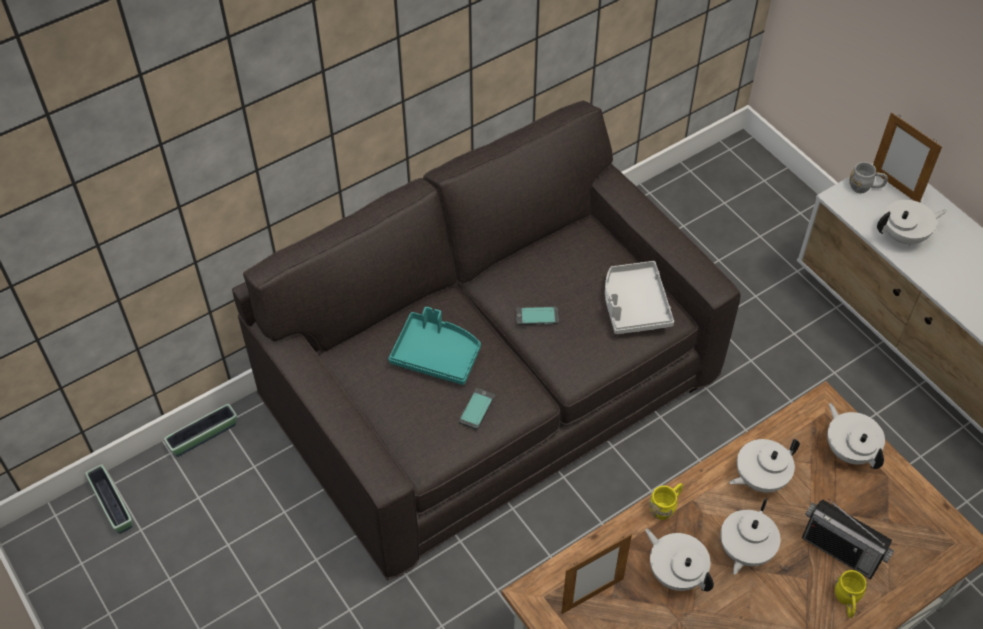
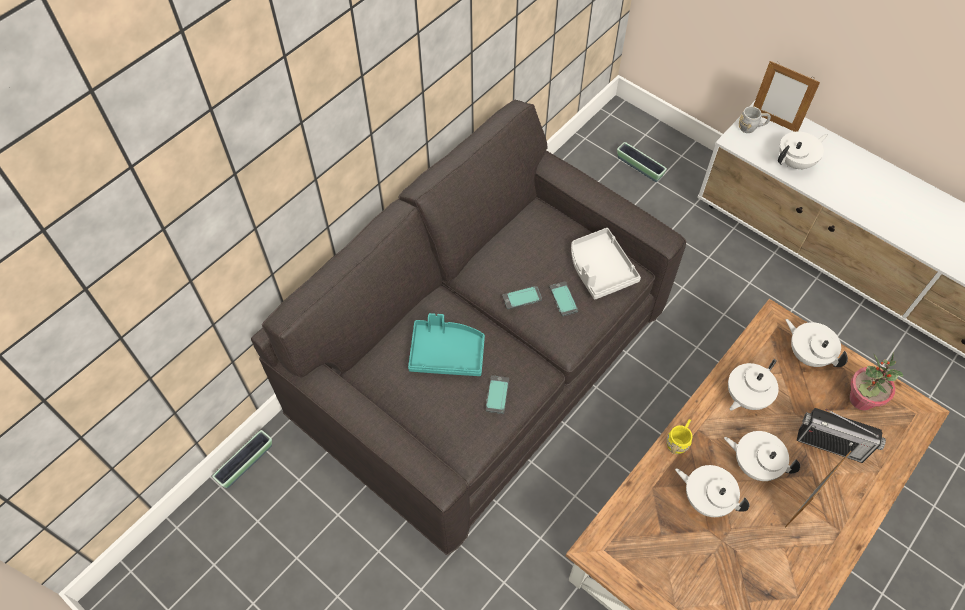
camera: 15 degrees left, 5 degrees up
planter [85,464,132,534] -> planter moved to [617,142,667,182]
picture frame [561,534,632,614] -> picture frame moved to [785,451,851,528]
white teapot [720,499,780,575] -> white teapot turned 105 degrees clockwise [724,431,800,481]
yellow mug [835,570,867,618] -> none
none -> phone [550,281,578,316]
none -> potted plant [849,352,903,410]

